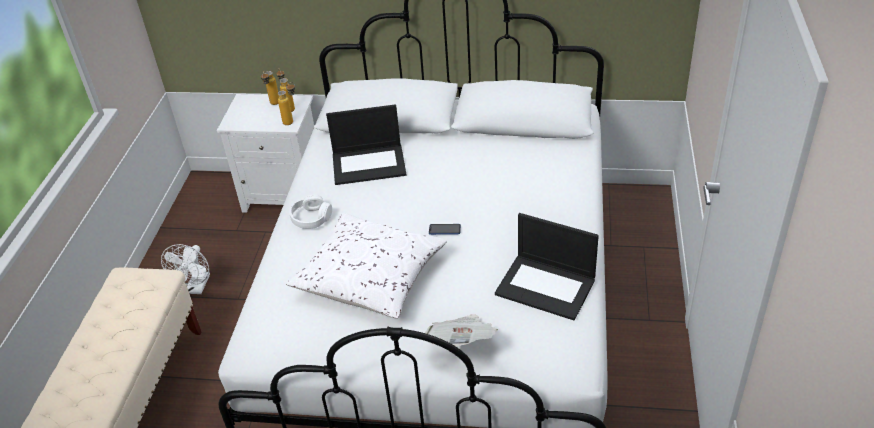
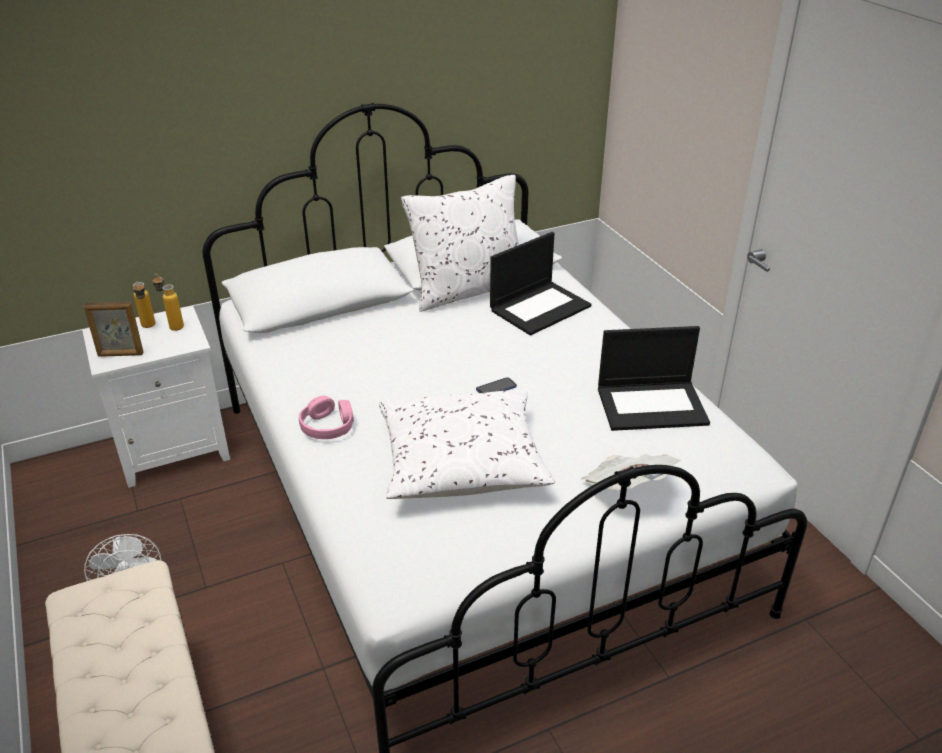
camera: 35 degrees left, 5 degrees down
bottle [278,82,295,125] -> none
white headphones [289,195,332,229] -> pink headphones [299,396,354,439]
laptop [326,104,406,185] -> laptop moved to [490,232,592,335]
none -> picture frame [84,302,143,357]
none -> white pillow [401,175,519,312]

